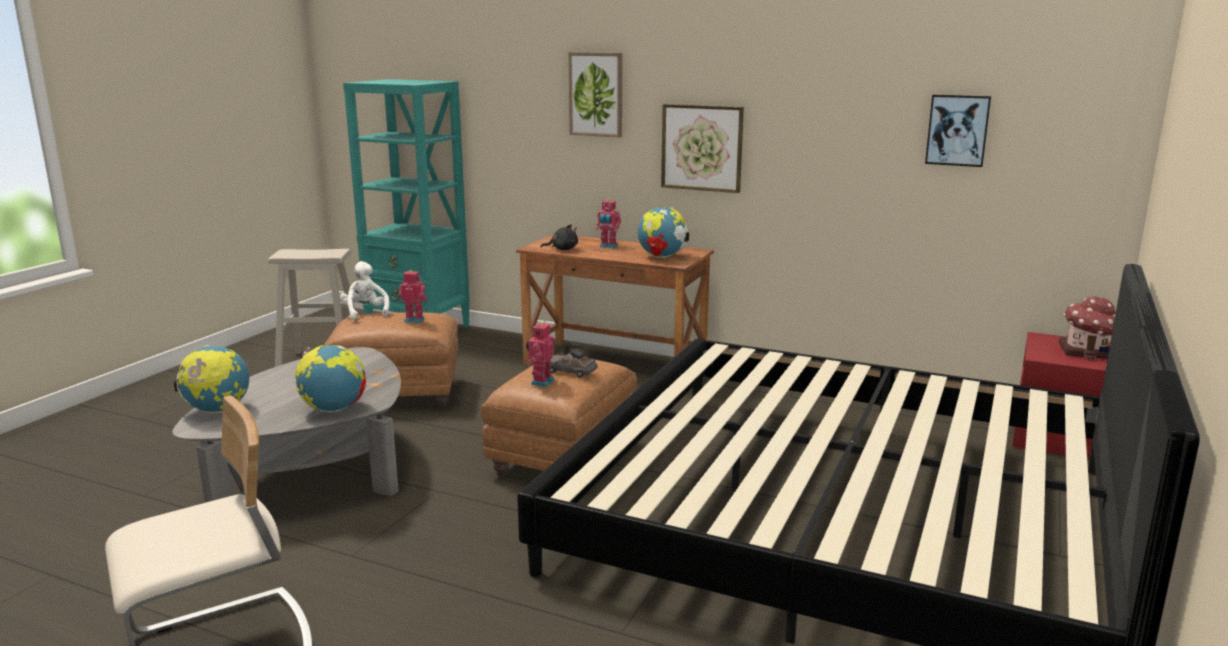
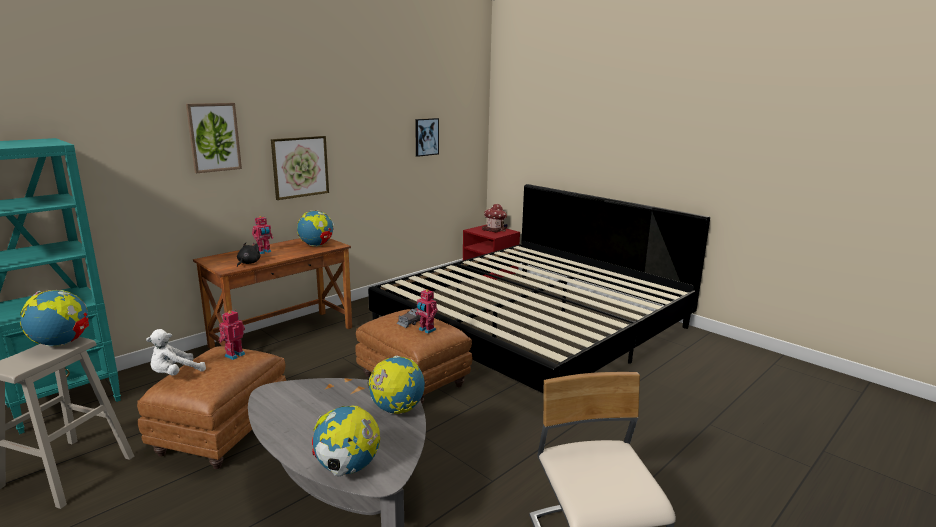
camera: 70 degrees left, 0 degrees up
white plush toy [340,261,389,320] -> white plush toy turned 45 degrees counterclockwise [146,329,206,376]
none -> globe [20,290,89,347]

